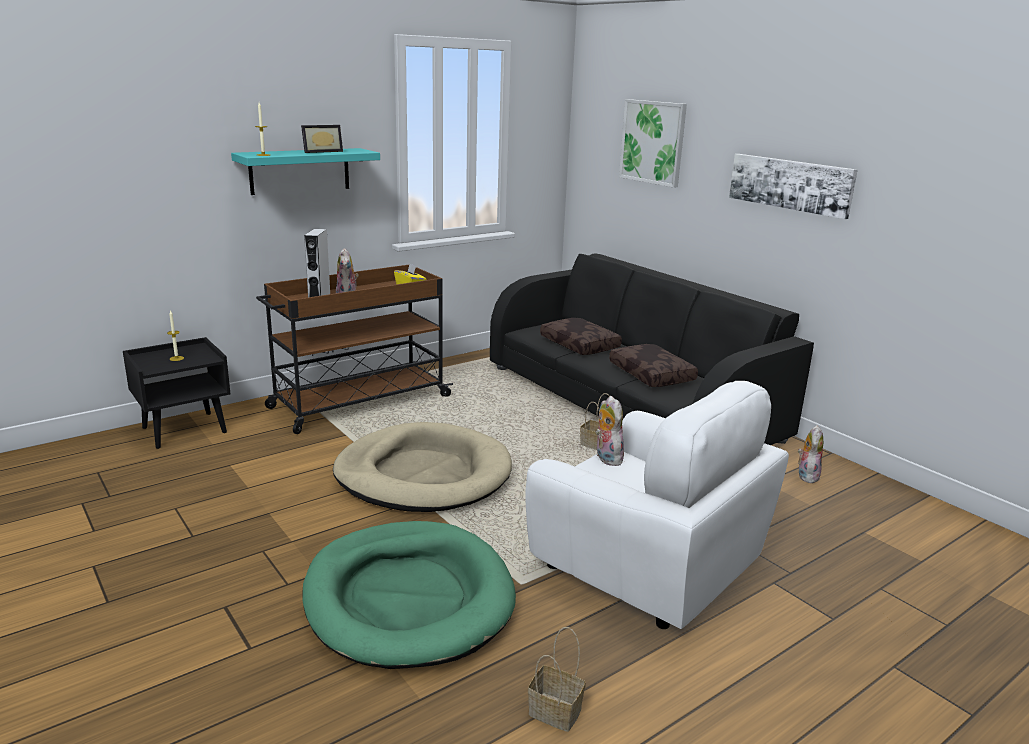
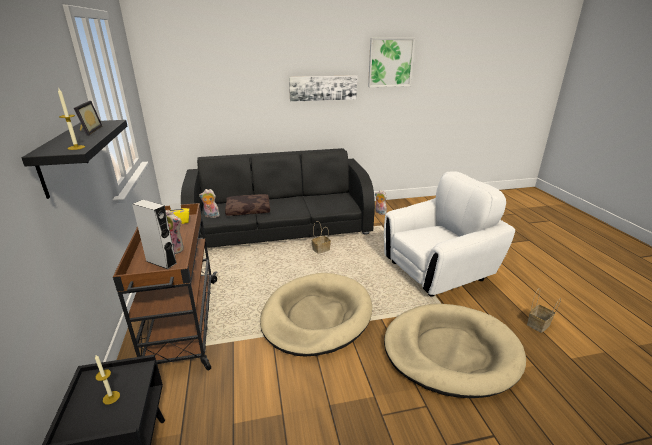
camera: 65 degrees left, 5 degrees up
turquoise shelf [231,148,380,195] -> black shelf [22,120,127,199]
green dog bed [302,521,516,669] -> beige dog bed [384,304,526,398]
plush toy [596,396,624,466] -> plush toy moved to [199,189,220,218]
brown pillow [609,344,698,387] -> none
picture [619,99,687,188] -> picture moved to [368,38,415,87]

